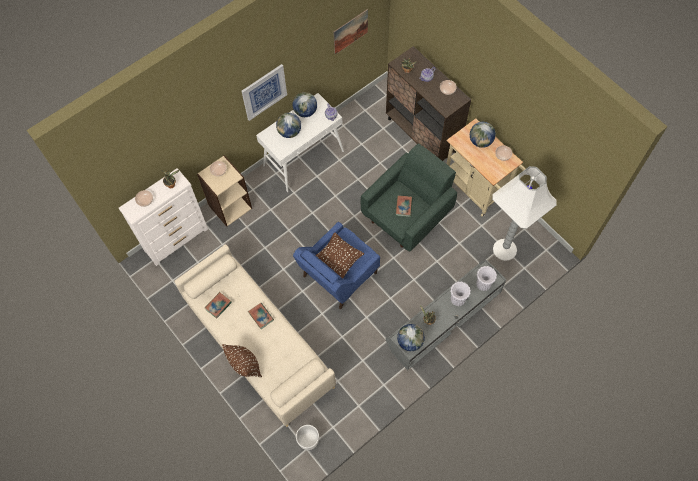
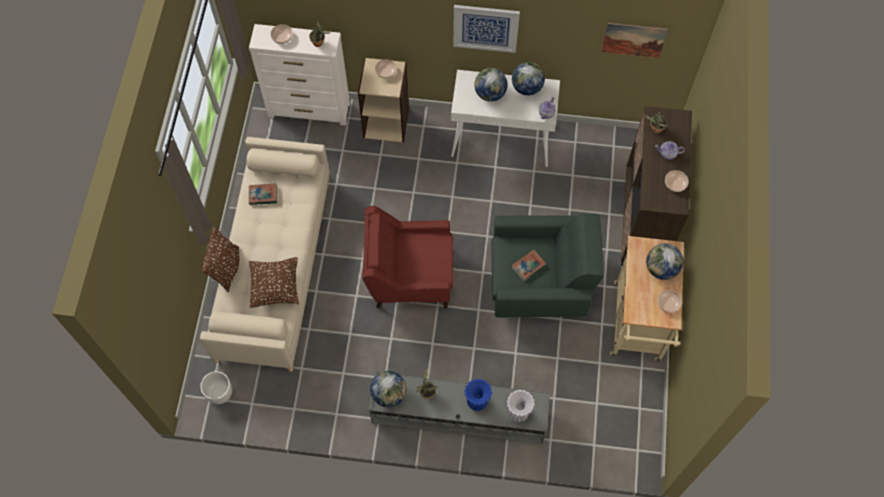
camera: 45 degrees right, 0 degrees up
book [248,303,274,329] -> none
blue armchair [293,222,380,309] -> red armchair [362,206,453,309]
brown pillow [316,233,364,279] -> brown pillow moved to [249,257,299,308]
white vase [450,281,471,306] -> blue vase [464,379,492,411]
white floor lamp [492,166,557,261] -> none

